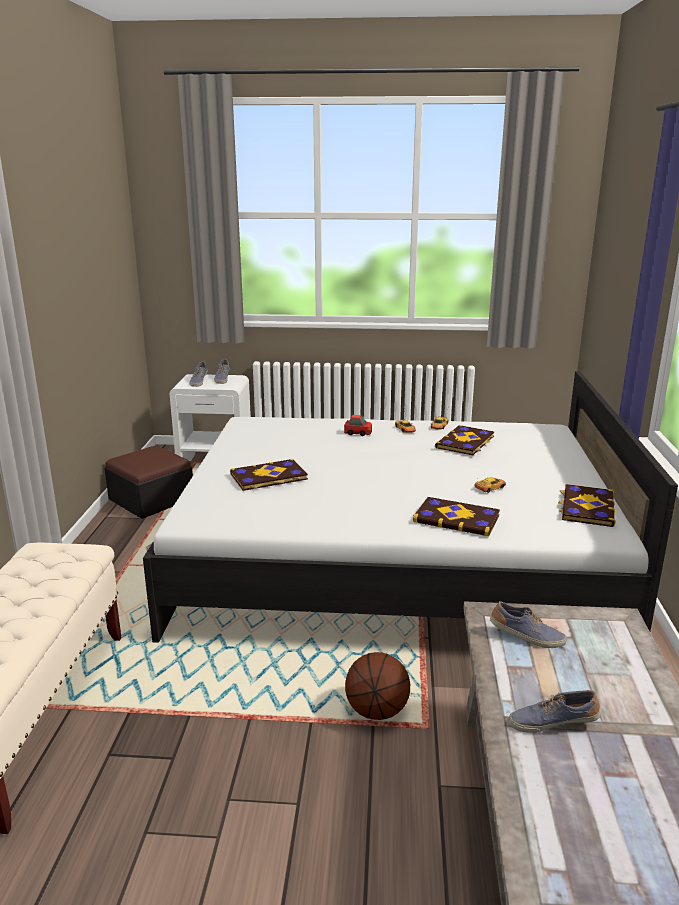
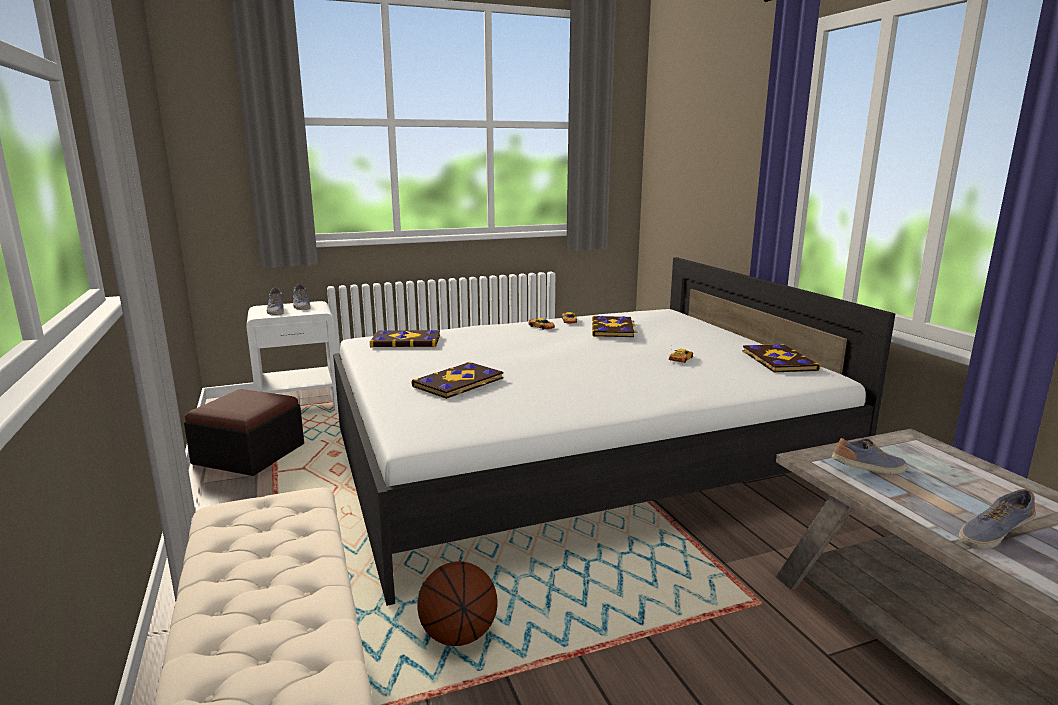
camera: 25 degrees left, 5 degrees down
toy car [344,415,372,436] -> none
basketball [345,652,410,720] -> basketball moved to [417,561,498,646]
book [413,497,500,537] -> book moved to [370,330,440,347]

